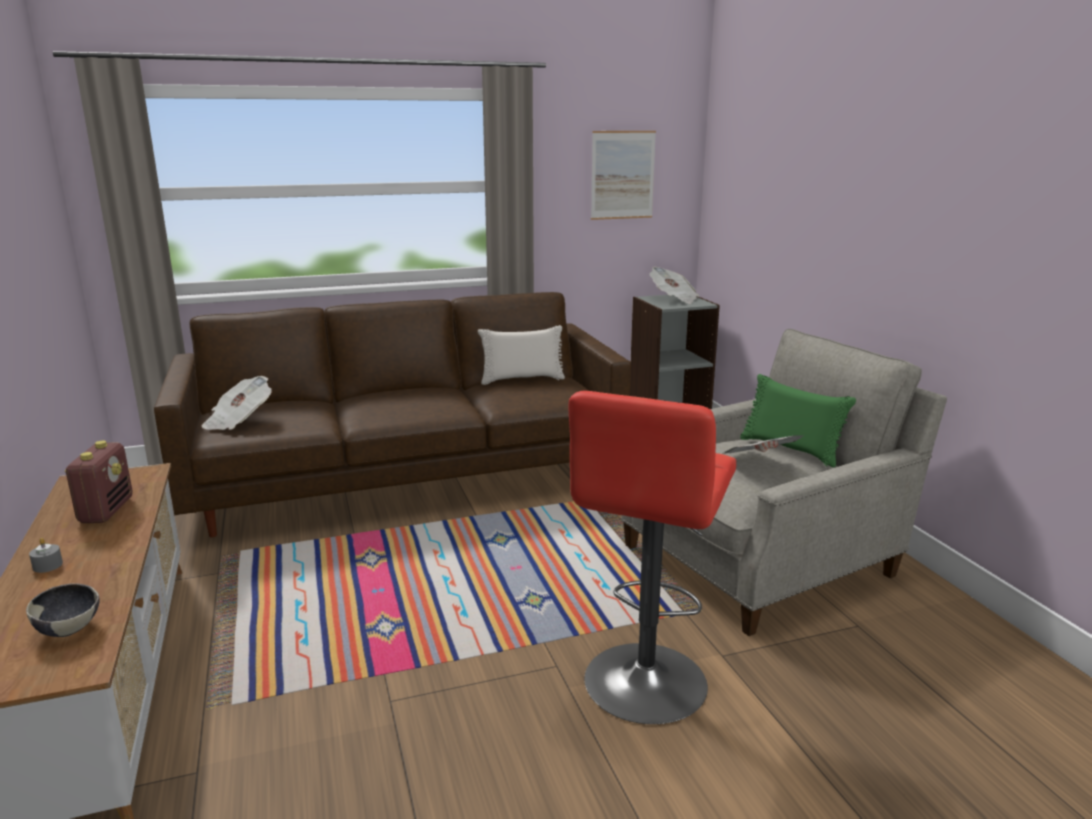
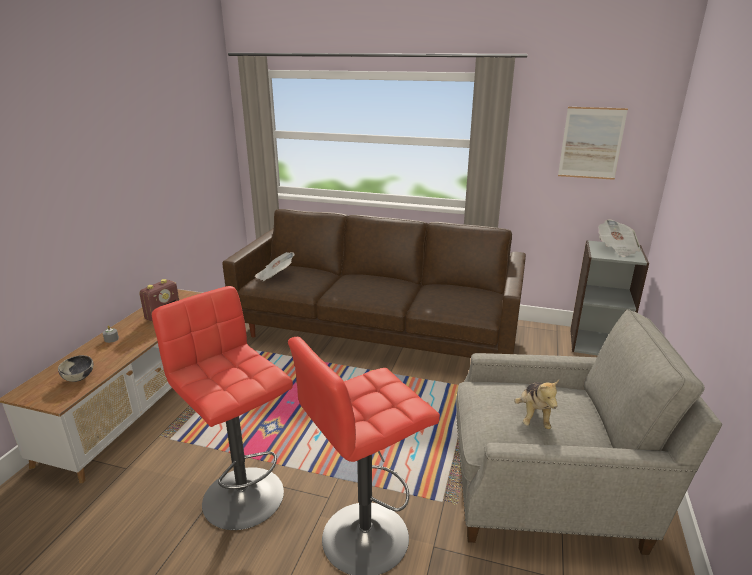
camera: 35 degrees right, 5 degrees up
white pillow [478,325,565,385] -> none
newspaper [722,435,803,454] -> plush toy [514,380,559,429]
green pillow [740,374,856,468] -> none
none -> red stool [152,286,293,530]

